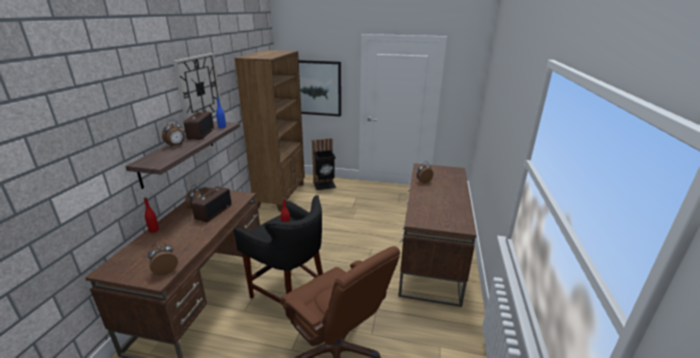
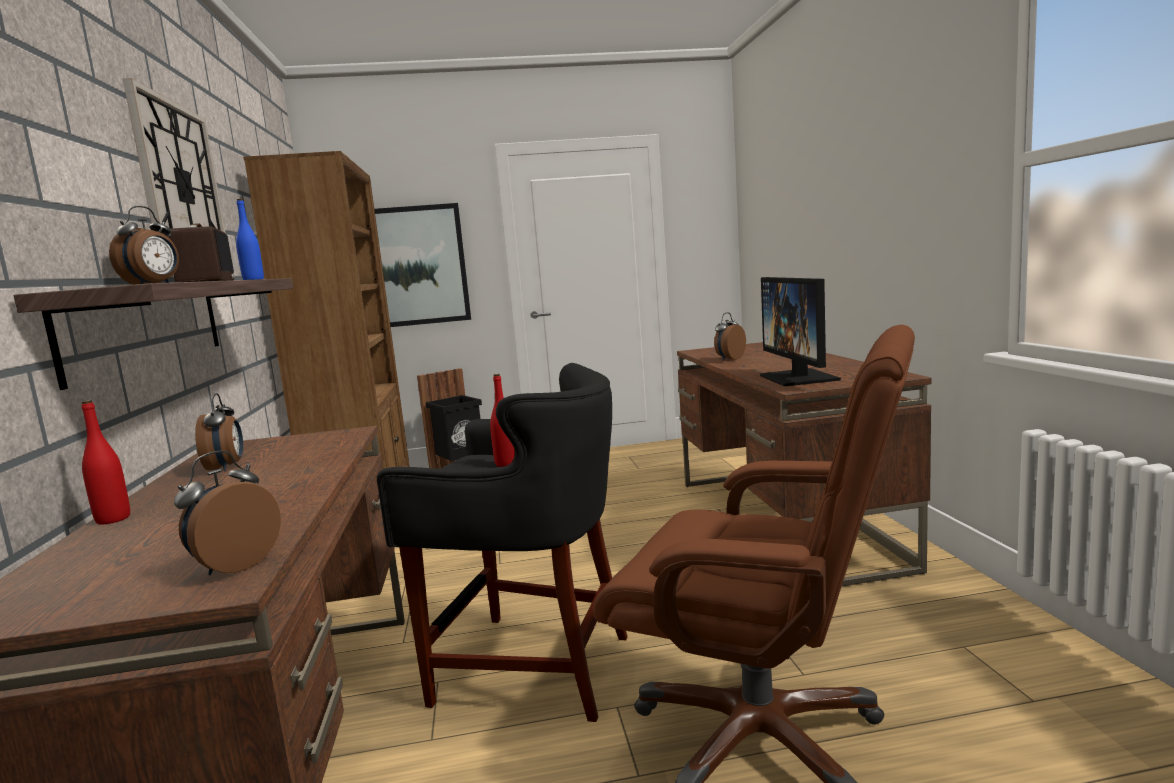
camera: 20 degrees left, 15 degrees down
radio [191,186,232,222] -> none
none -> monitor [760,277,841,386]

